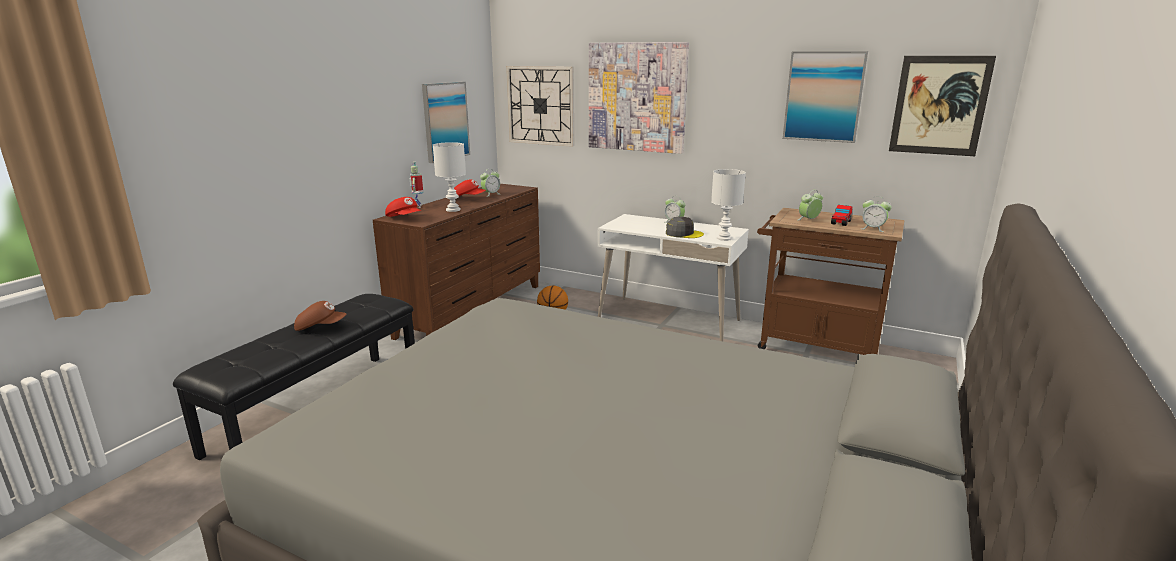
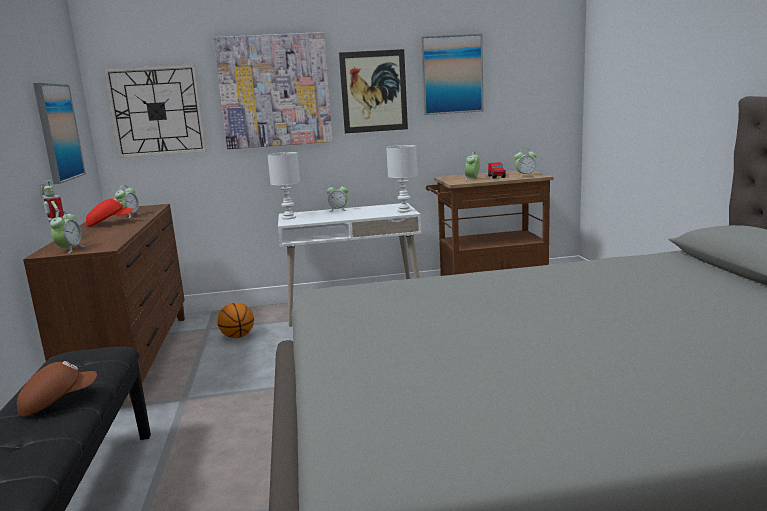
camera: 35 degrees left, 5 degrees down
red cap [385,197,421,217] -> alarm clock [50,210,84,253]
white table lamp [433,142,466,212] -> white table lamp moved to [267,152,300,219]
grey cap [666,217,704,238] -> none
picture [889,56,996,156] -> picture moved to [339,49,408,133]

